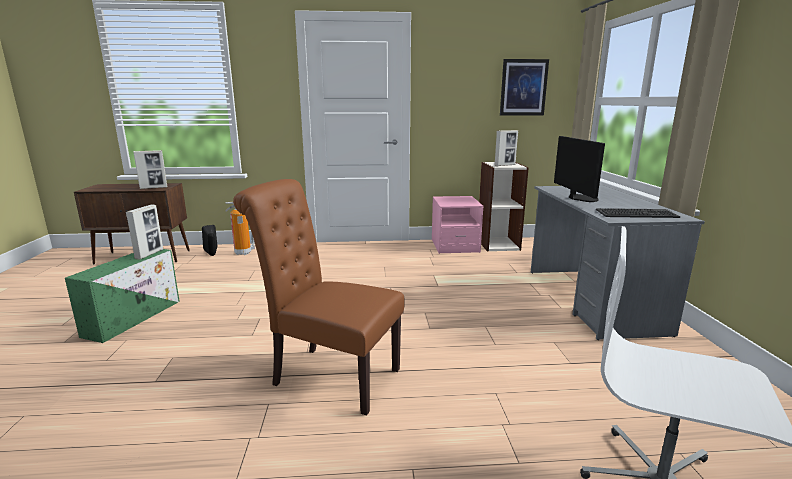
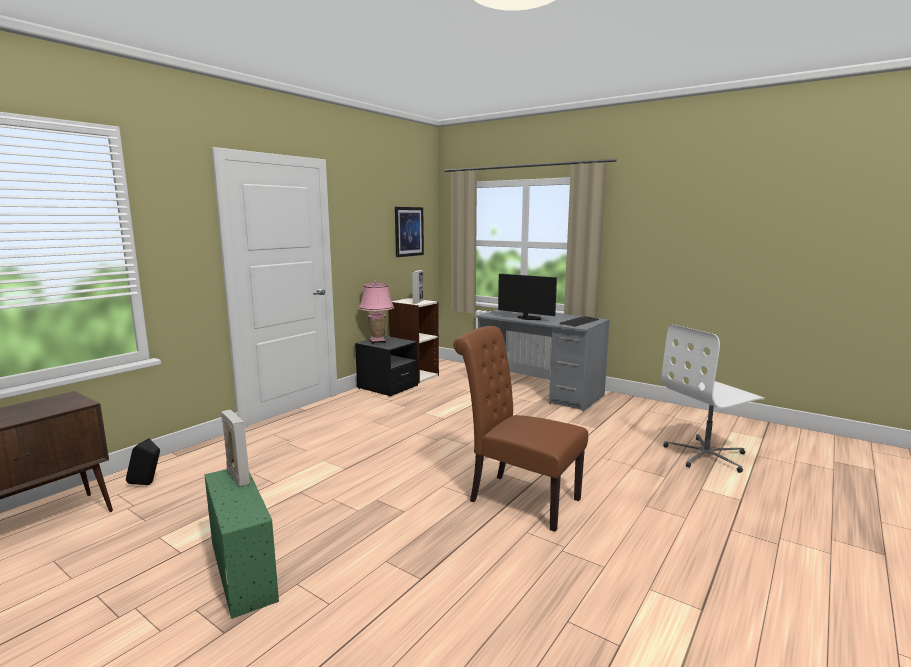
camera: 50 degrees left, 5 degrees down
picture frame [133,150,167,189] -> none
fire extinguisher [225,202,255,255] -> none
brown chair [233,179,405,416] -> brown chair turned 60 degrees clockwise [453,326,588,532]
pink nightstand [432,196,484,254] -> black nightstand [355,336,418,397]
none -> pink table lamp [359,280,394,344]

